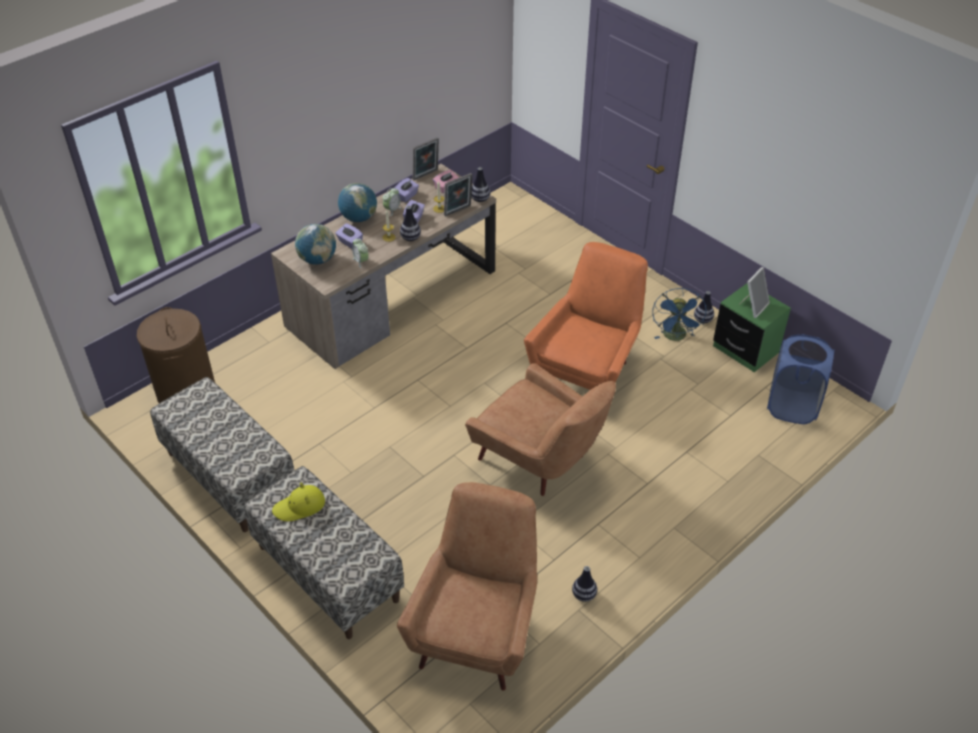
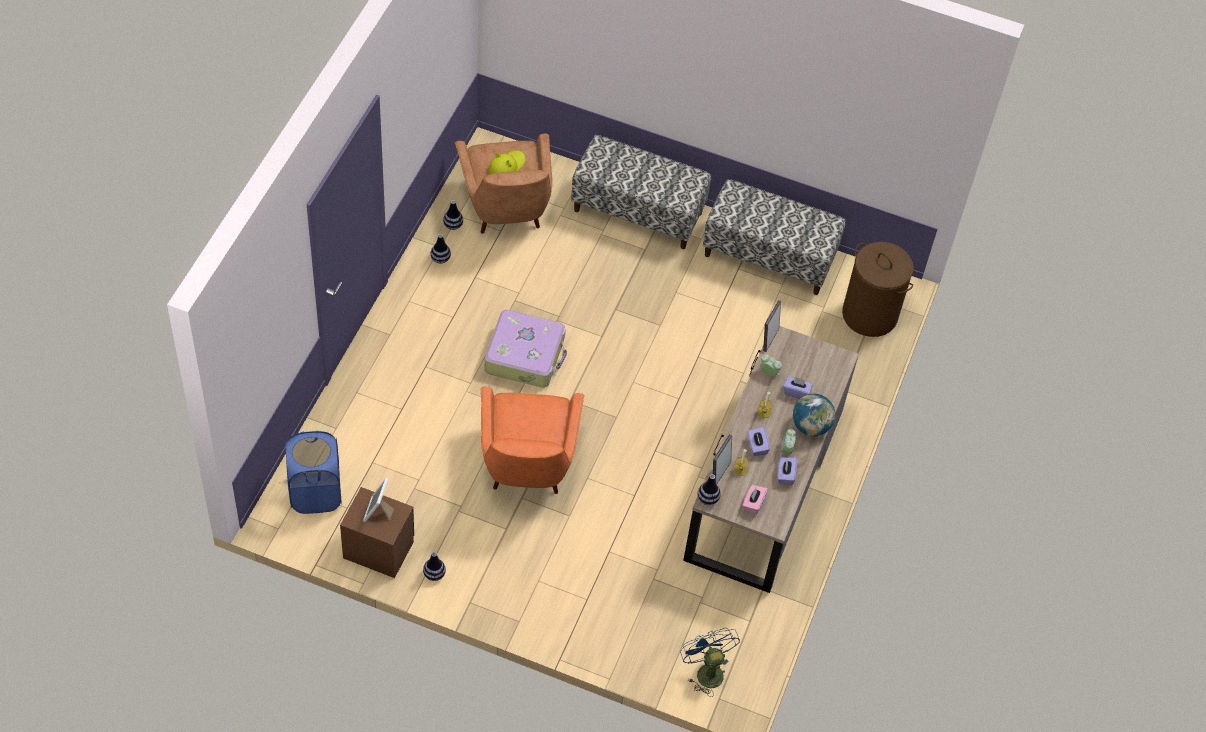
camera: 150 degrees right, 10 degrees up
yellow hat [272,483,325,521] -> yellow hat moved to [489,151,525,174]
globe [295,224,336,265] -> none
vase [400,206,421,241] -> vase moved to [443,200,463,230]
picture frame [412,137,439,180] -> picture frame moved to [763,300,781,352]
brown armchair [465,363,616,496] -> suitcase [485,310,567,388]
blue fan [652,288,706,341] -> blue fan moved to [680,628,740,697]
green nightstand [713,283,791,372] -> brown nightstand [340,487,414,578]

